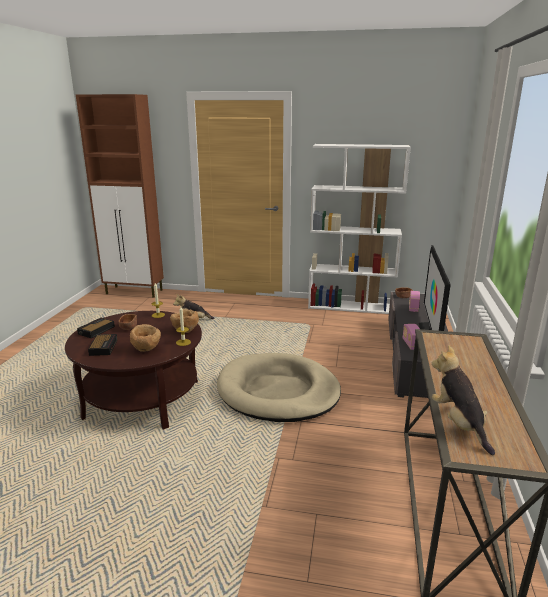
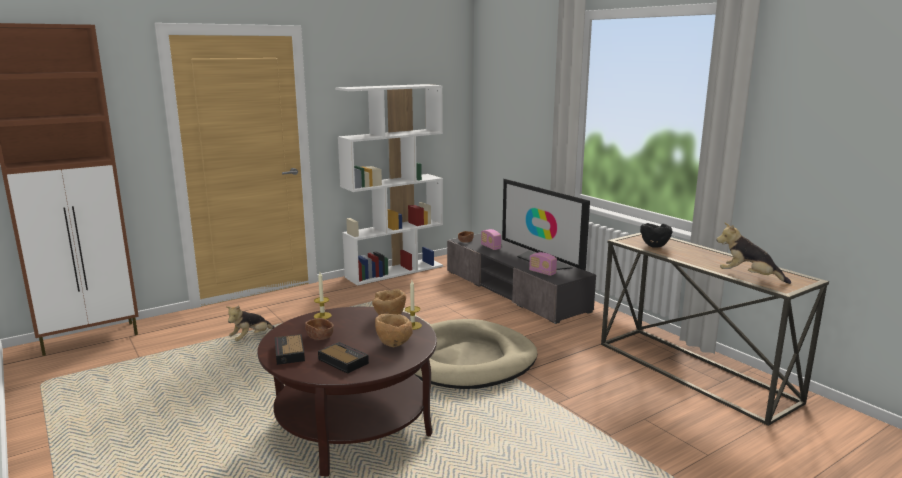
camera: 45 degrees left, 5 degrees down
none -> black bowl [640,223,673,248]

